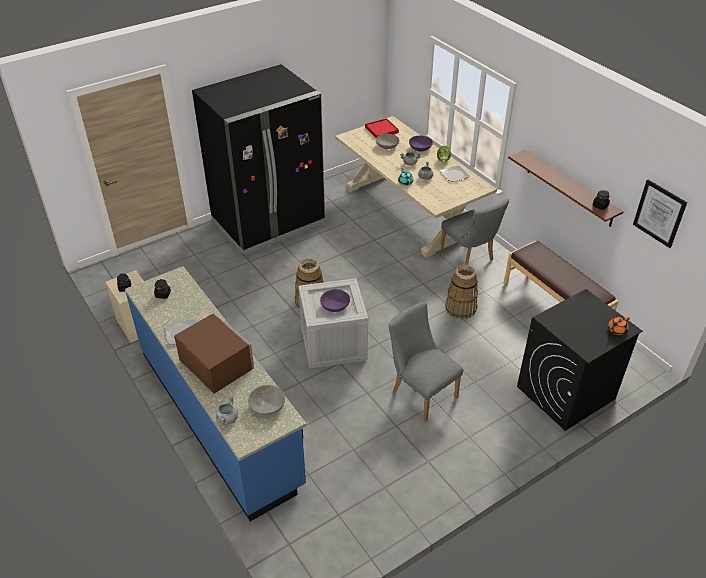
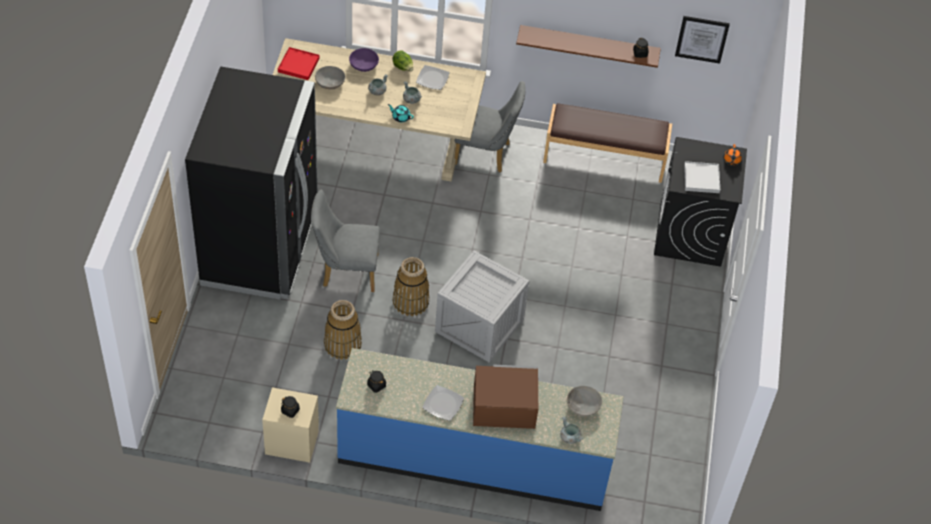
camera: 50 degrees left, 10 degrees up
purple bowl [320,289,350,312] -> none
grey chair [388,302,463,422] -> grey chair moved to [311,190,380,292]
basket [445,265,478,319] -> basket moved to [324,300,362,360]
none -> white tray [684,161,720,193]

